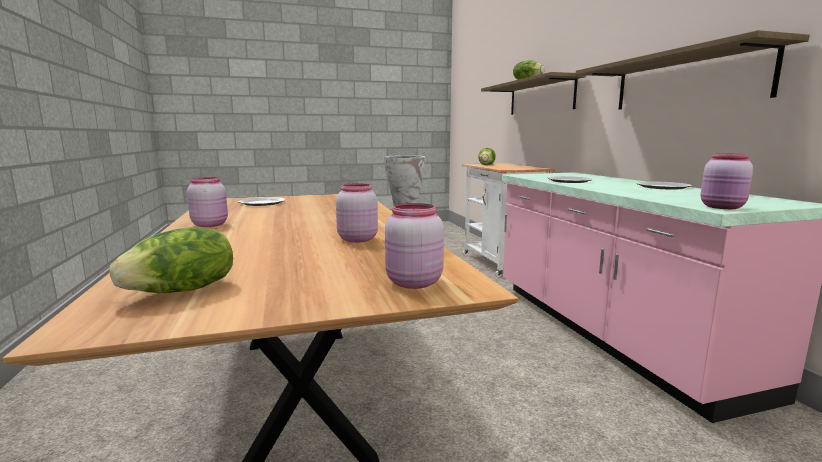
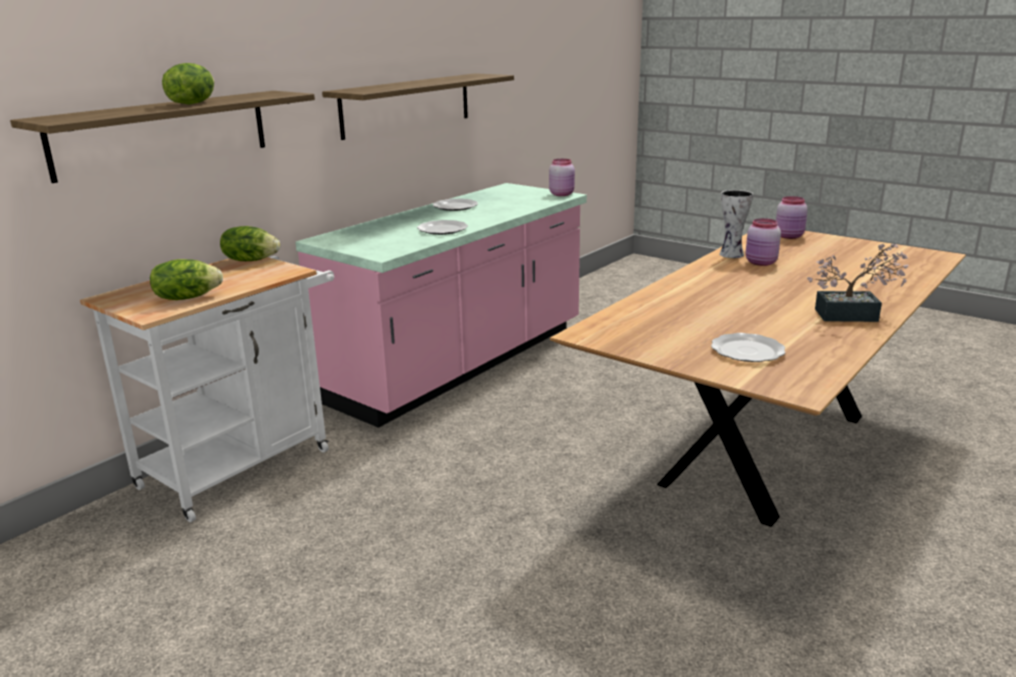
camera: 125 degrees left, 10 degrees up
lettuce [110,227,233,293] -> lettuce moved to [220,226,280,261]
pink jar [187,177,228,227] -> potted plant [807,244,909,322]

